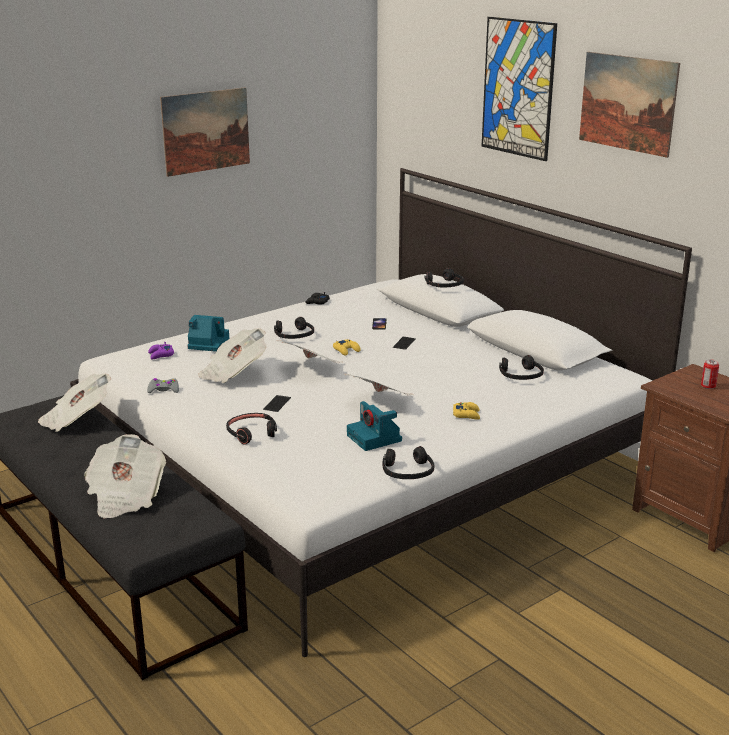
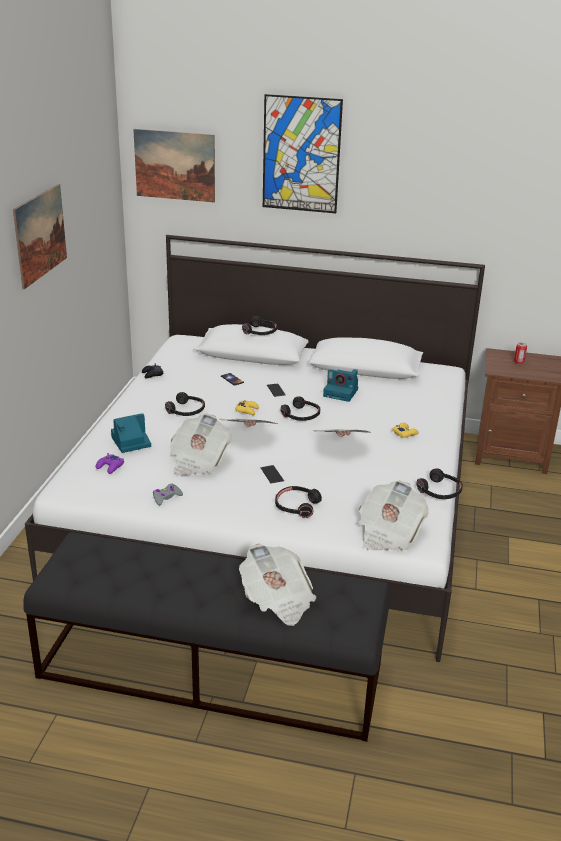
camera: 40 degrees left, 5 degrees up
newspaper [38,374,111,432] -> newspaper moved to [359,481,429,551]
camera [347,401,402,451] -> camera moved to [323,369,358,402]
black headphones [499,355,544,380] -> black headphones moved to [281,396,320,421]
picture [579,52,680,158] -> picture moved to [133,129,215,203]

